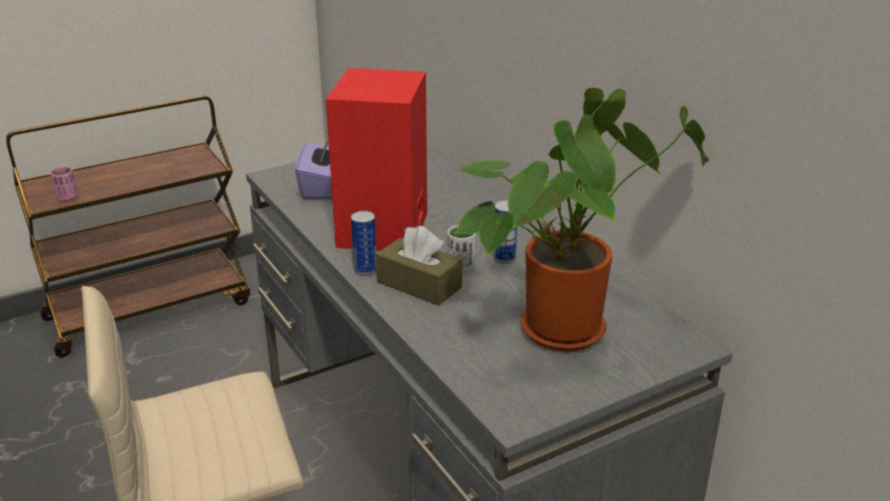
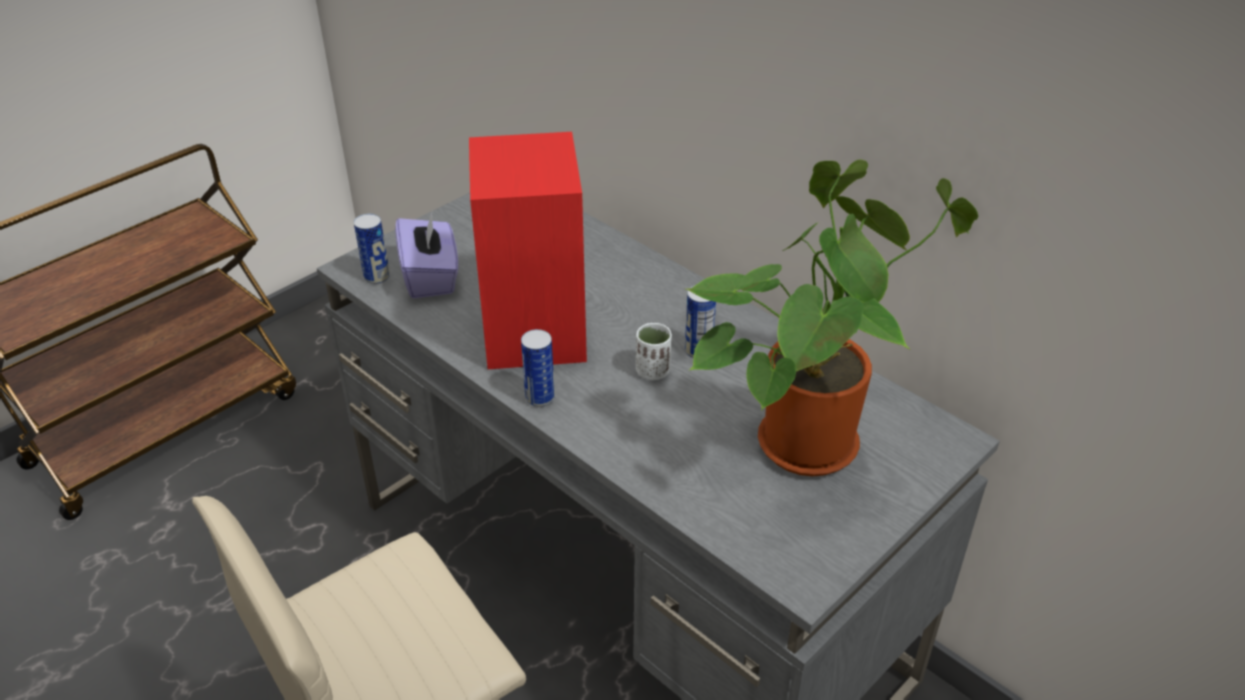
camera: 15 degrees left, 10 degrees up
pink cup [50,167,77,201] -> none
brown tissue box [376,225,462,306] -> none
none -> can [354,214,390,284]

